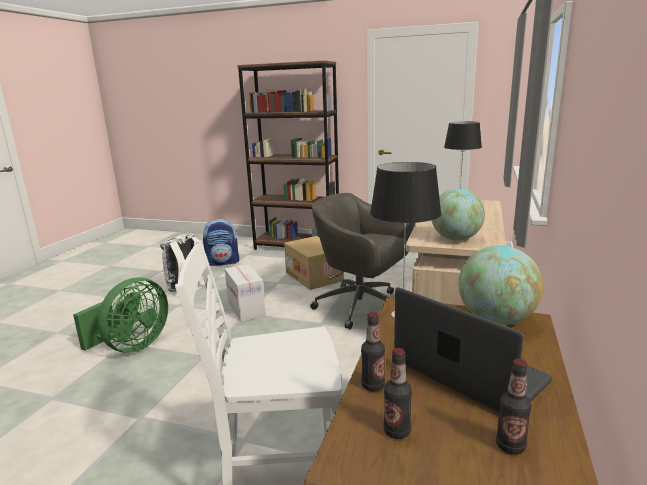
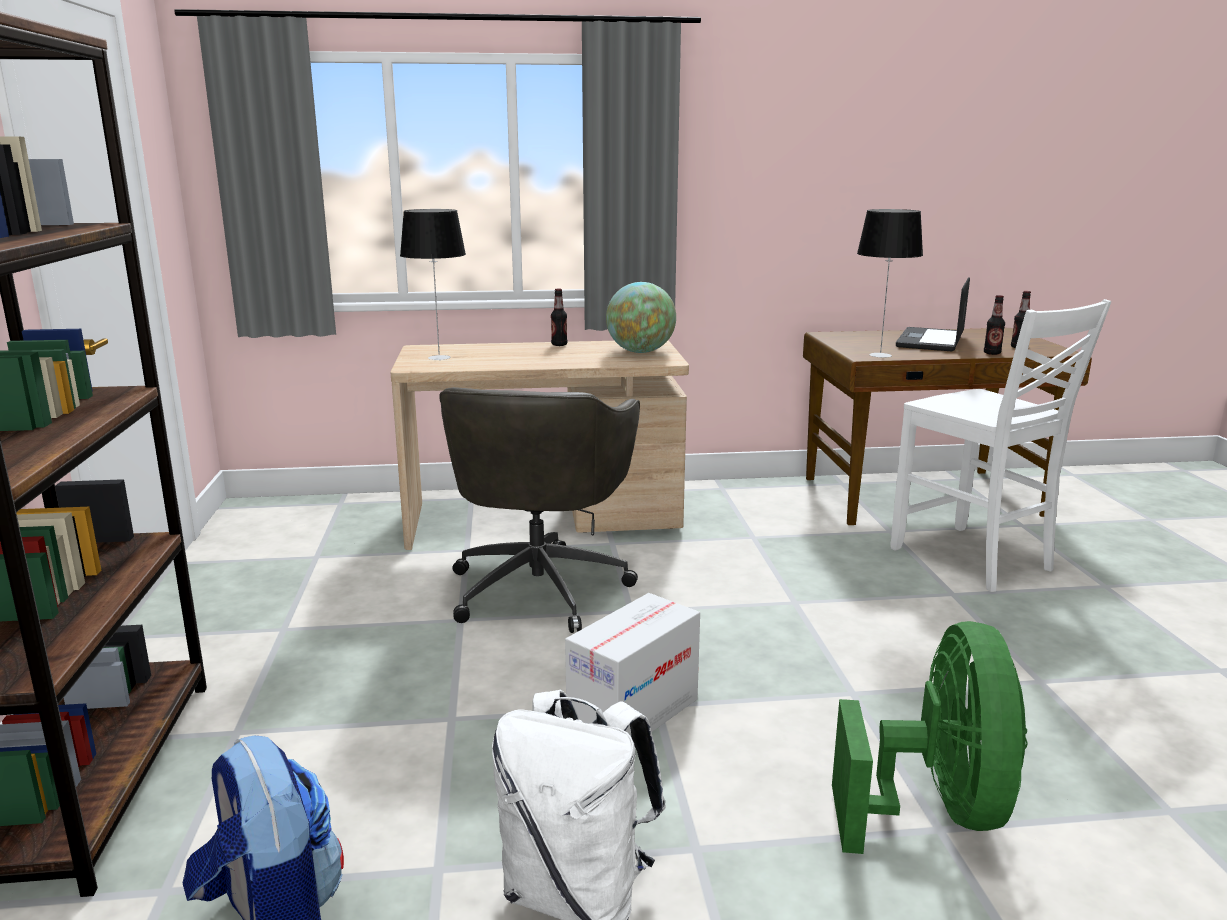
camera: 115 degrees left, 0 degrees up
green fan [73,277,168,353] -> green fan turned 90 degrees clockwise [832,621,1028,854]
cardboard box [284,236,344,290] -> none
globe [458,245,543,325] -> none
bottle [496,359,532,455] -> bottle moved to [551,288,567,346]

